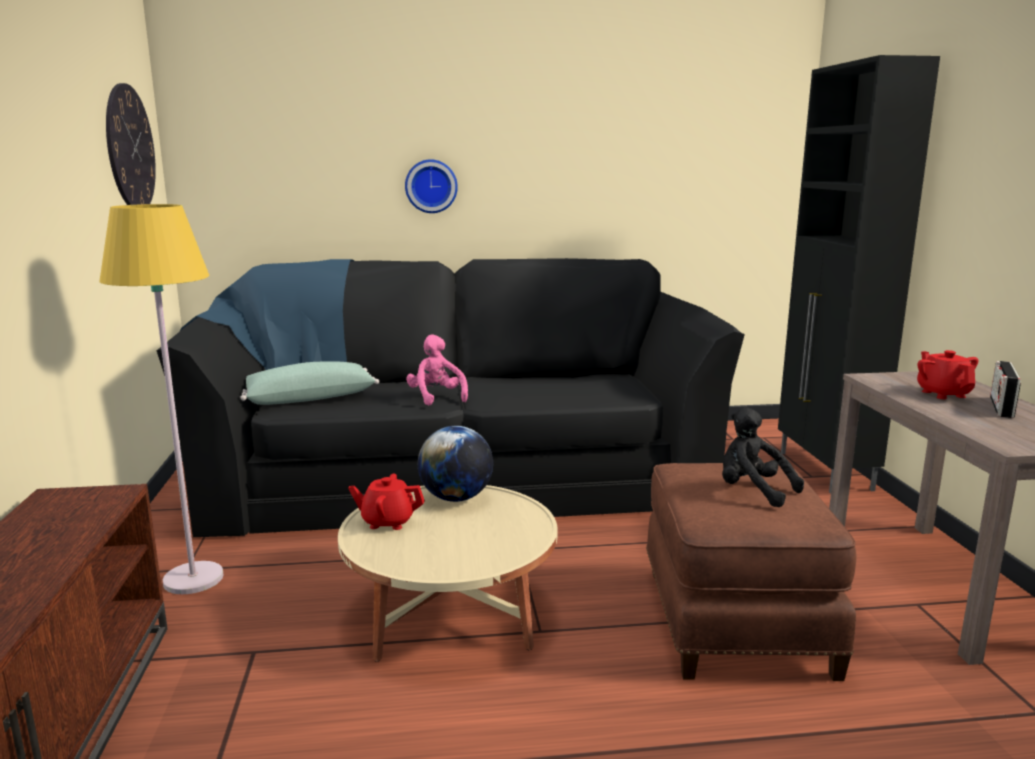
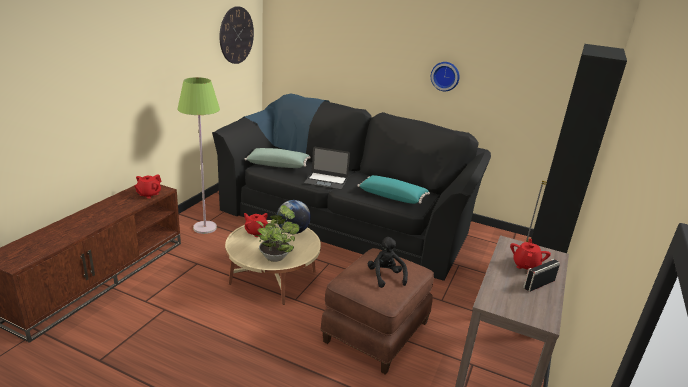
camera: 30 degrees right, 10 degrees up
yellow floor lamp [99,204,223,594] -> green floor lamp [178,77,220,234]
wall clock [405,159,458,213] -> wall clock moved to [431,62,460,91]
pink plush toy [406,334,468,406] -> laptop [304,147,350,189]
none -> red teapot [134,174,161,199]
none -> potted plant [255,205,300,262]
none -> turquoise pillow [357,175,430,204]

